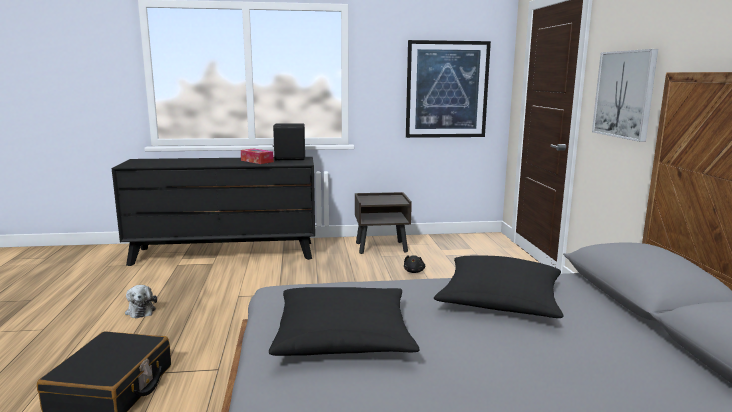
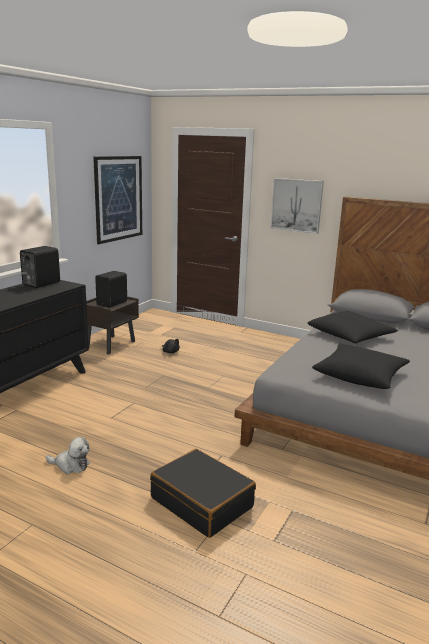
camera: 55 degrees left, 5 degrees up
tissue box [241,148,274,164] -> none
none -> black speaker [95,271,127,307]

